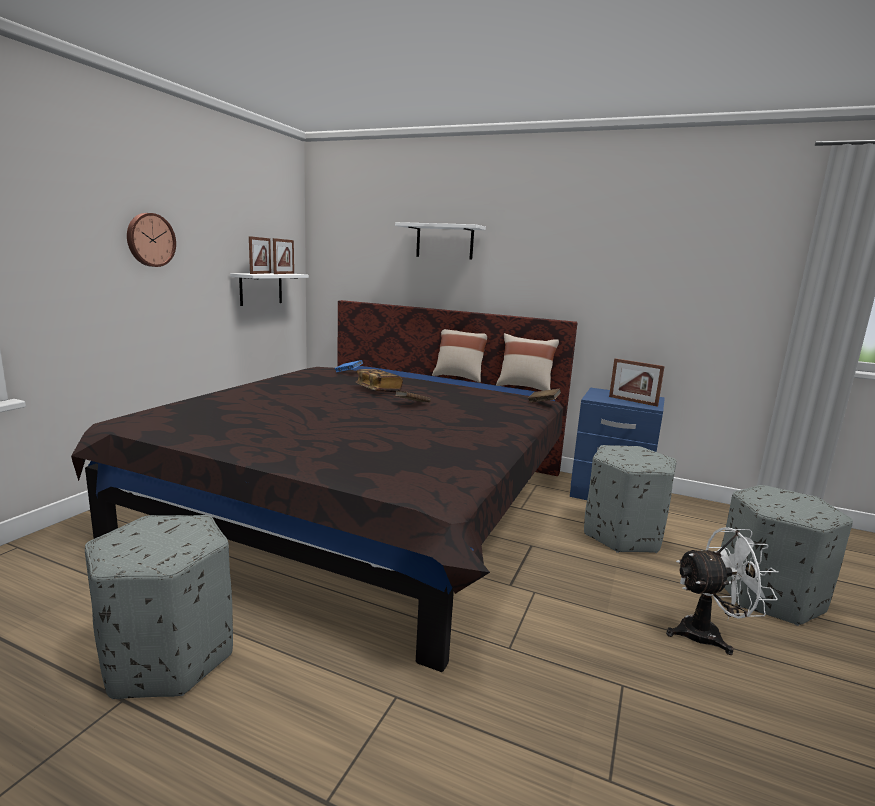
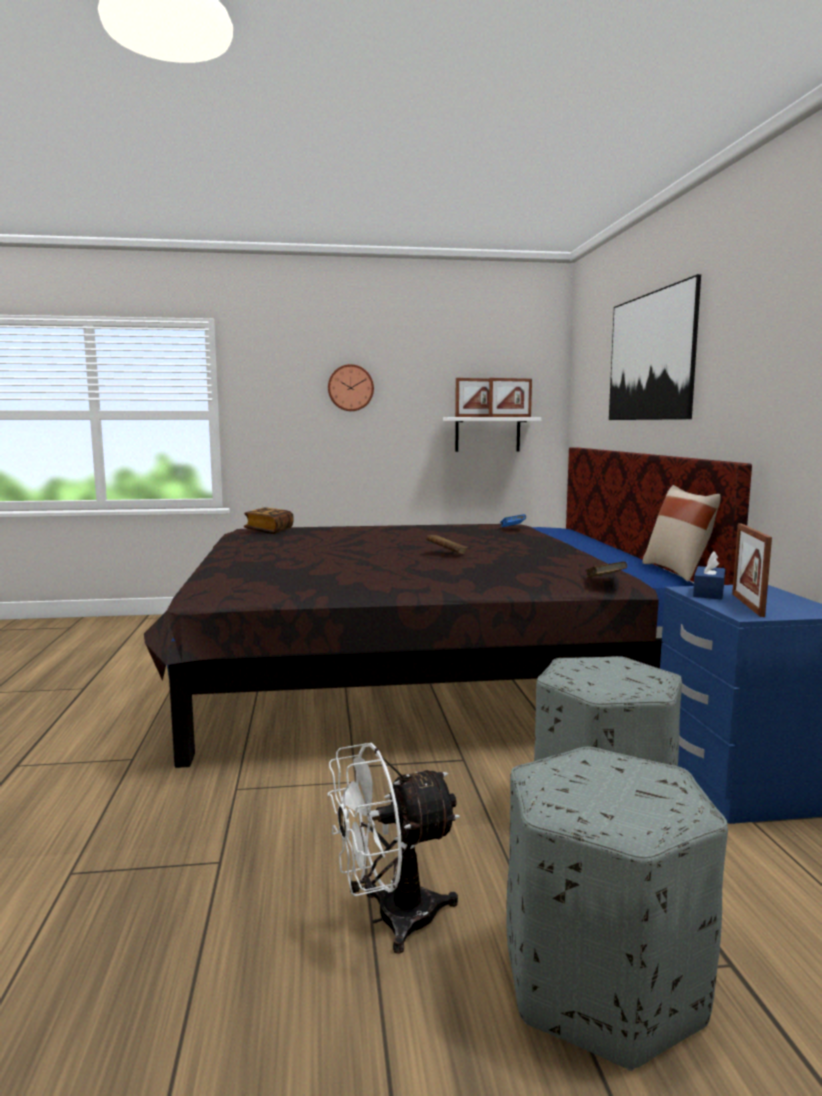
camera: 60 degrees right, 5 degrees down
grey ottoman [85,515,233,699] -> none
book [355,369,403,392] -> book moved to [244,508,294,534]
white shelf [395,222,486,260] -> picture [609,274,701,420]
beige pillow [432,329,487,383] -> none
white fan [666,527,779,655] -> white fan turned 105 degrees clockwise [327,743,460,954]
none -> blue tissue box [693,551,725,600]

